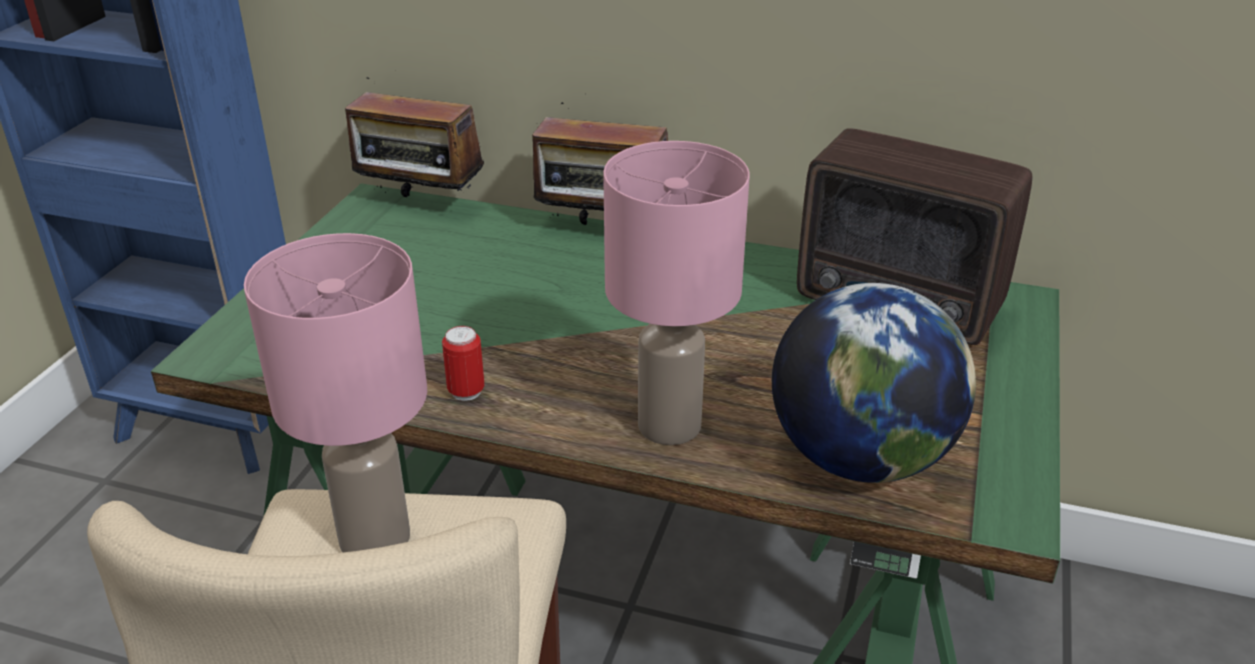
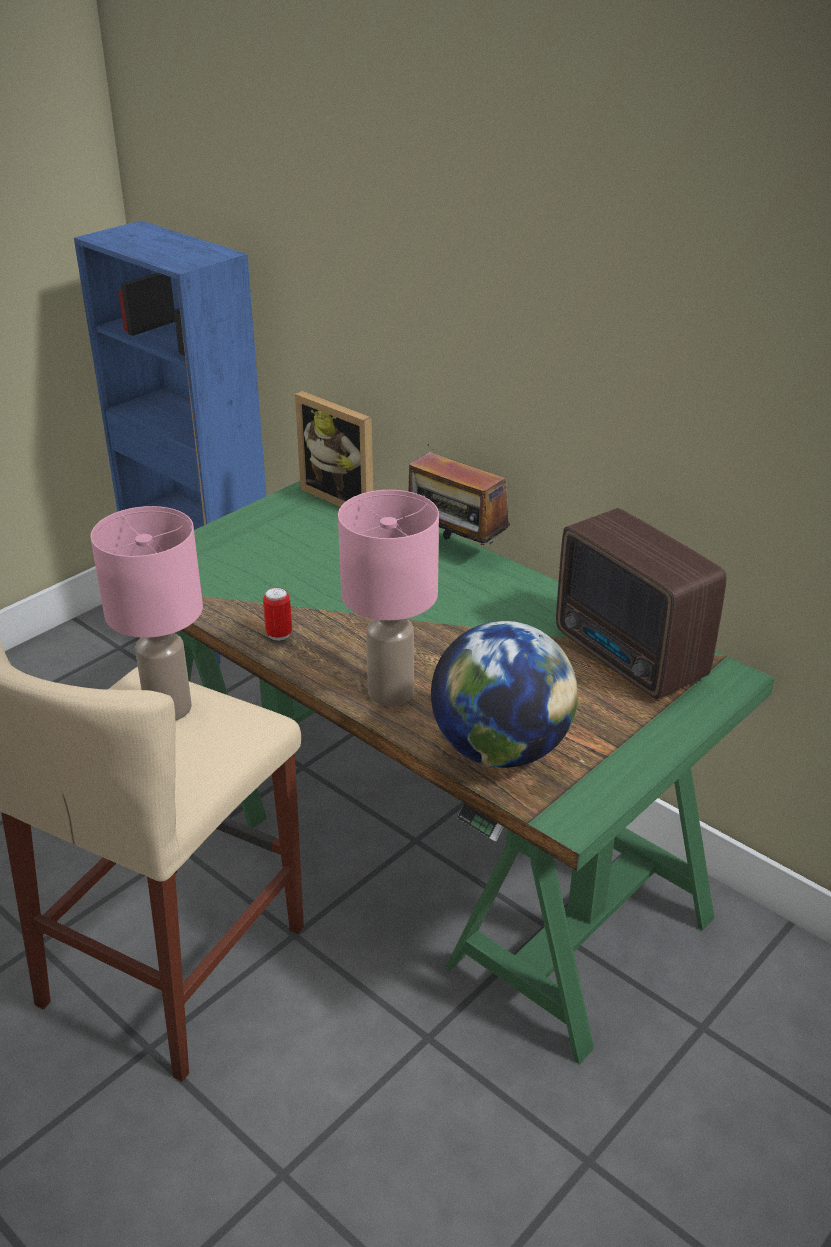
camera: 25 degrees right, 0 degrees up
radio [345,70,484,197] -> picture frame [295,391,373,507]

